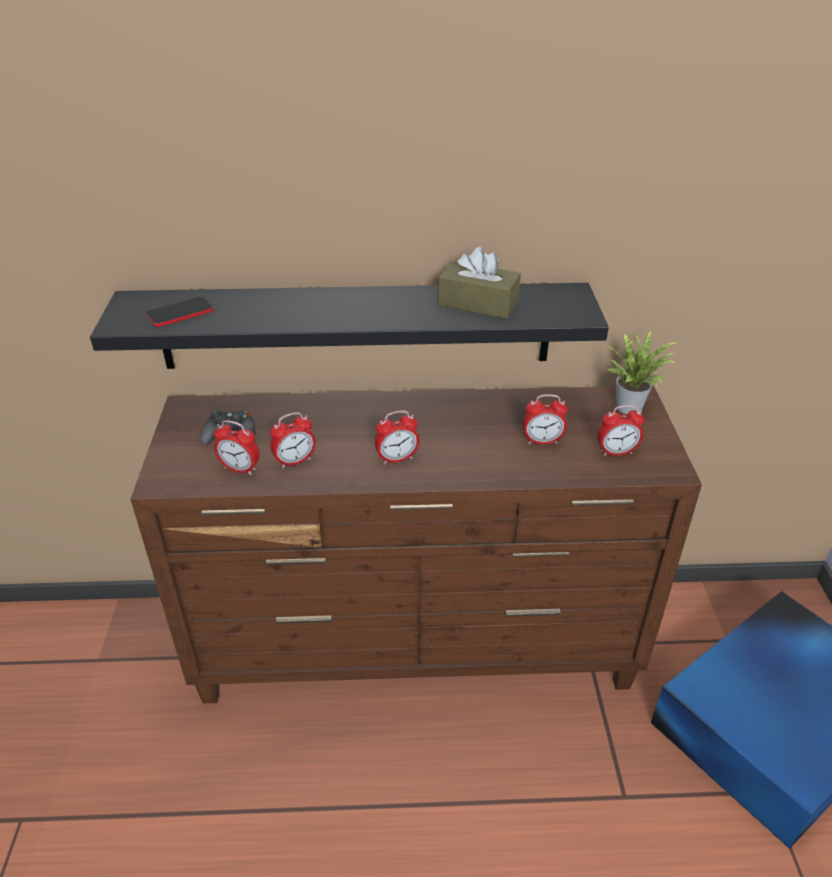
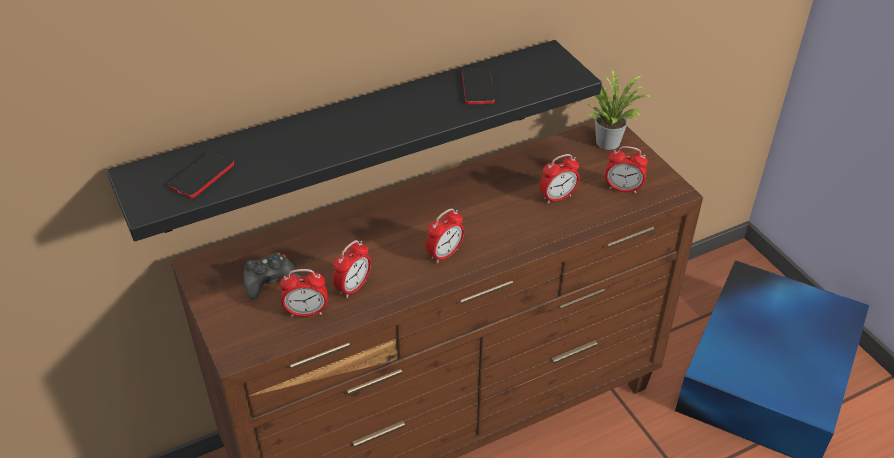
camera: 25 degrees left, 5 degrees up
brown tissue box [438,246,521,319] -> phone [462,68,495,105]
alarm clock [598,405,645,456] -> alarm clock turned 45 degrees clockwise [605,146,648,194]

